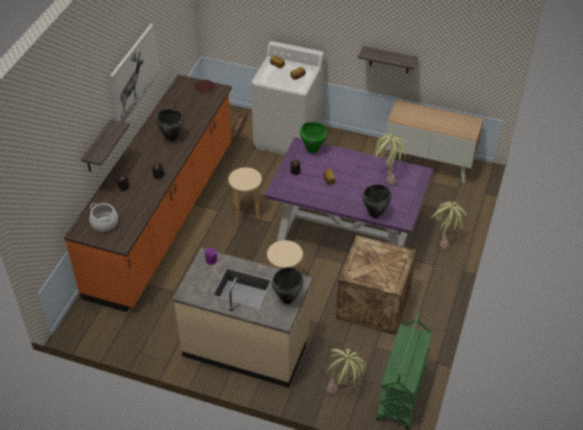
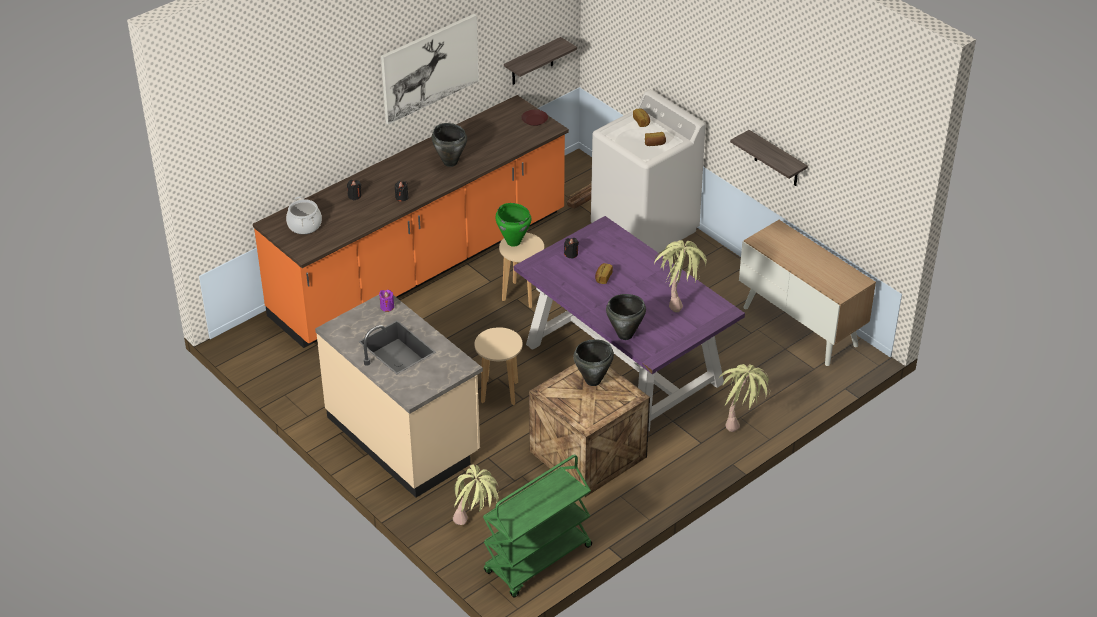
camera: 30 degrees right, 5 degrees down
shelf [81,119,130,172] -> shelf moved to [504,37,577,85]
black cooking pot [272,267,303,304] -> black cooking pot moved to [573,339,614,386]
green cooking pot [300,122,327,154] -> green cooking pot moved to [495,203,531,247]

